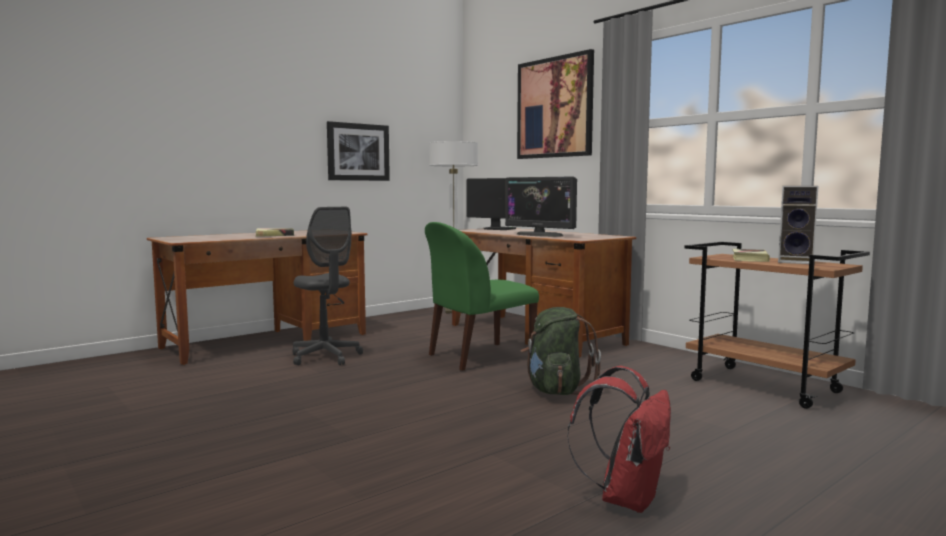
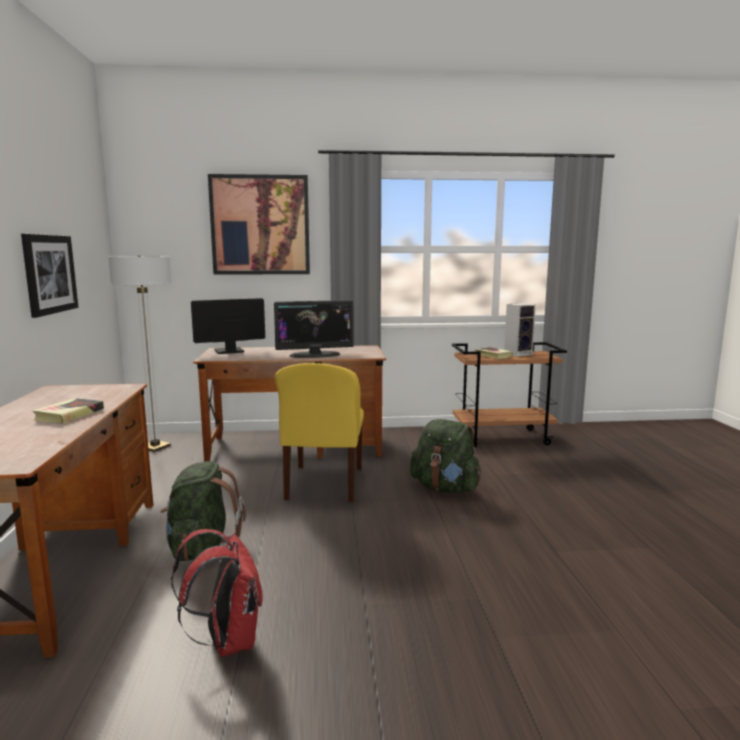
camera: 55 degrees left, 5 degrees up
grey office chair [293,207,363,365] -> green backpack [160,461,246,561]
green chair [425,222,539,371] -> yellow chair [275,363,364,502]
red backpack [567,366,671,513] -> red backpack moved to [171,529,263,657]

